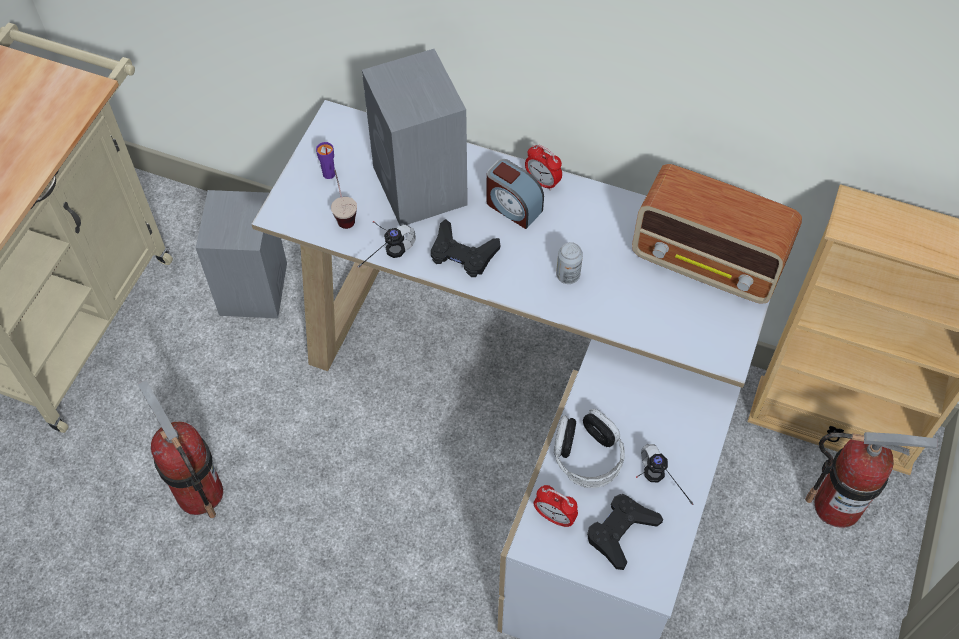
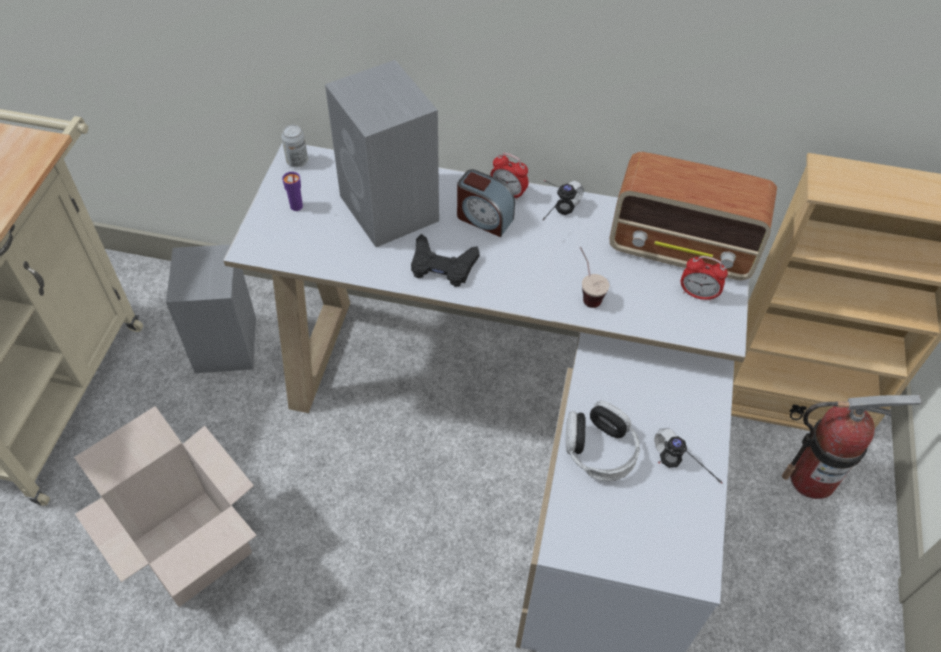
camera: 10 degrees left, 5 degrees down
fire extinguisher [138,380,223,518] -> cardboard box [74,406,257,607]
cup [331,170,357,229] -> cup moved to [580,247,609,308]
headphones [358,221,416,268] -> headphones moved to [543,180,584,220]
alarm clock [533,485,578,527] -> alarm clock moved to [681,256,728,302]
can [556,242,583,284] -> can moved to [281,125,308,168]
black game controller [587,494,663,570] -> none

